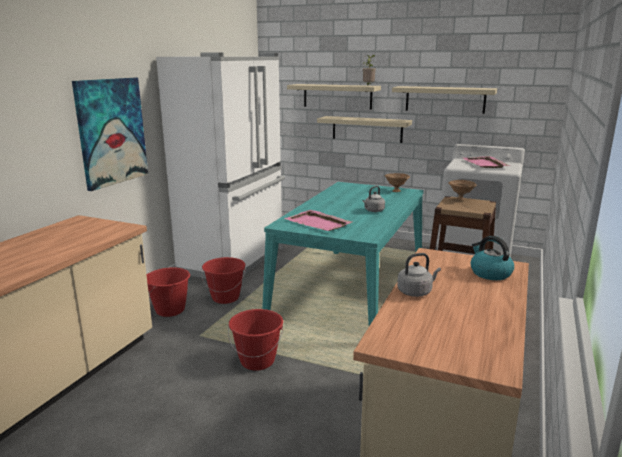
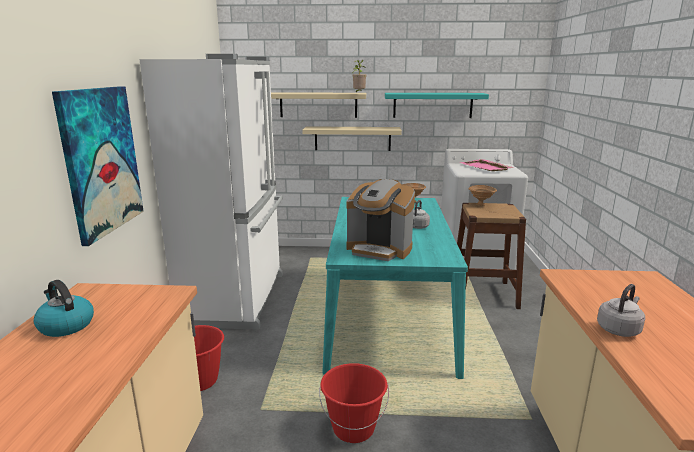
camera: 20 degrees left, 0 degrees up
red bucket [201,257,246,304] -> none
pink tray [284,210,352,231] -> coffee machine [346,179,415,261]
beige shelf [392,86,497,114] -> turquoise shelf [385,93,489,118]
kettle [471,236,514,280] -> kettle moved to [34,280,94,337]

